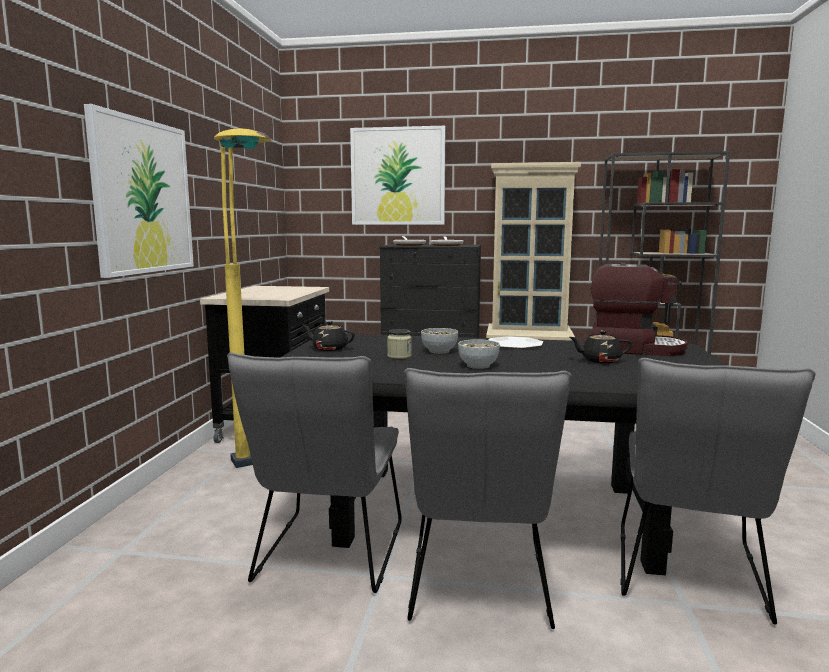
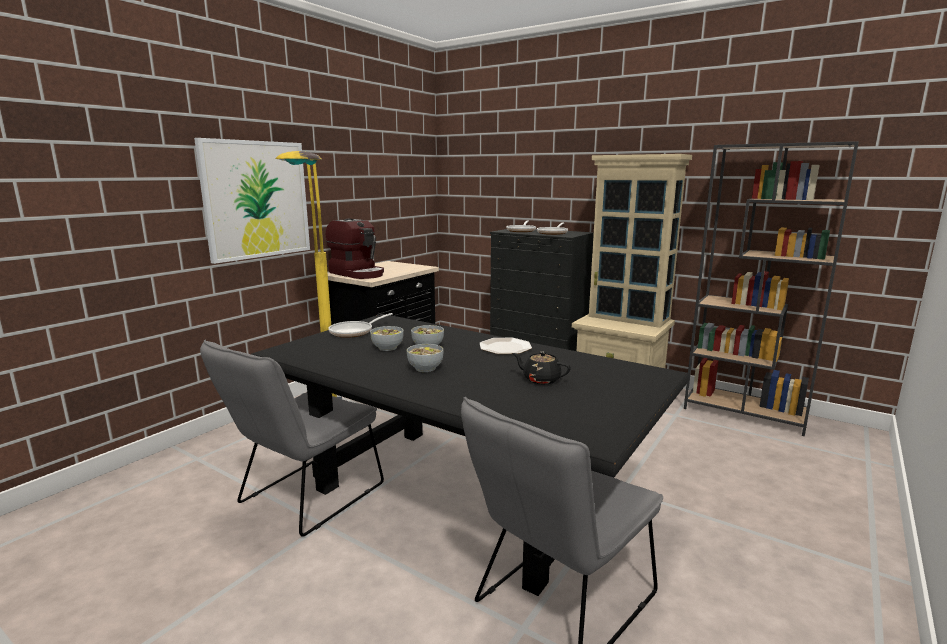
camera: 25 degrees right, 5 degrees up
black teapot [303,321,355,351] -> frying pan [328,313,393,338]
picture [350,126,446,225] -> none
jar [387,329,412,359] -> bowl [370,326,404,351]
grey chair [404,368,572,629] -> none
coffee machine [591,263,687,356] -> coffee machine moved to [326,219,384,279]

